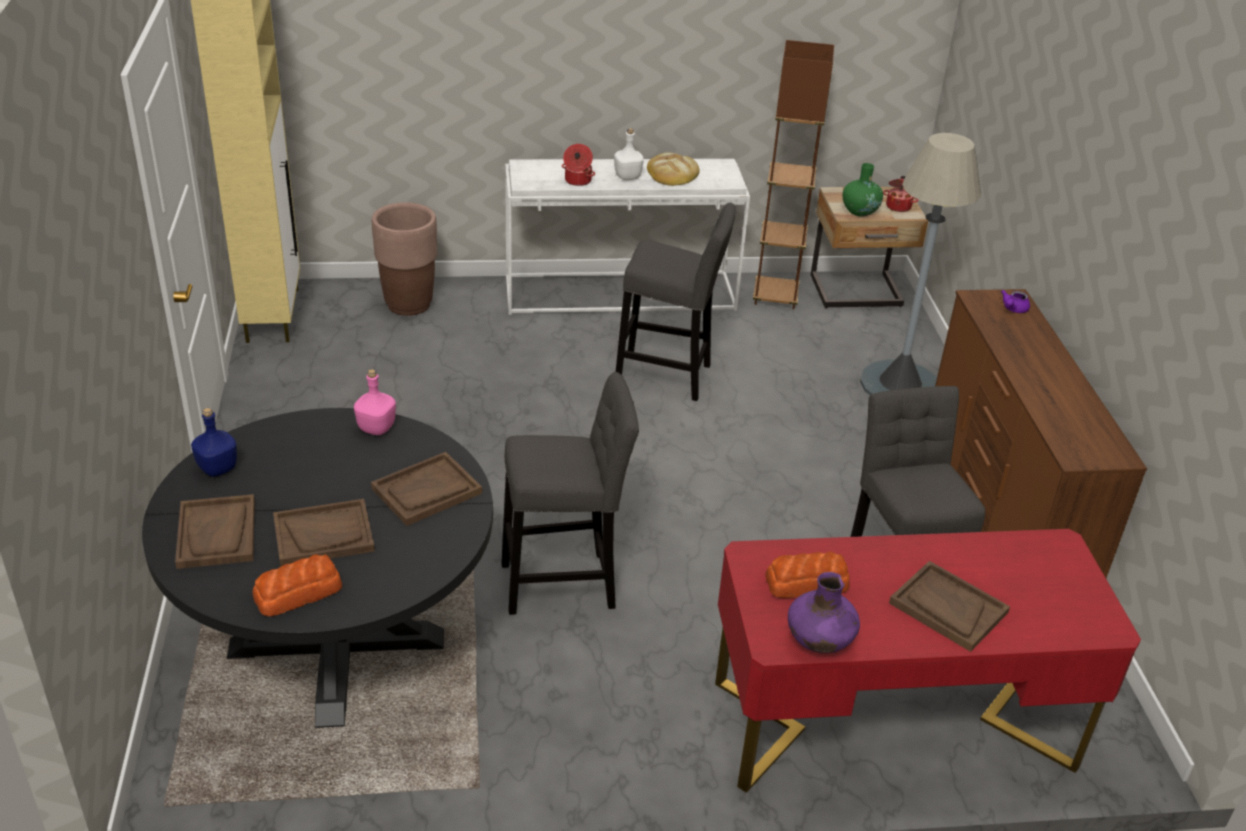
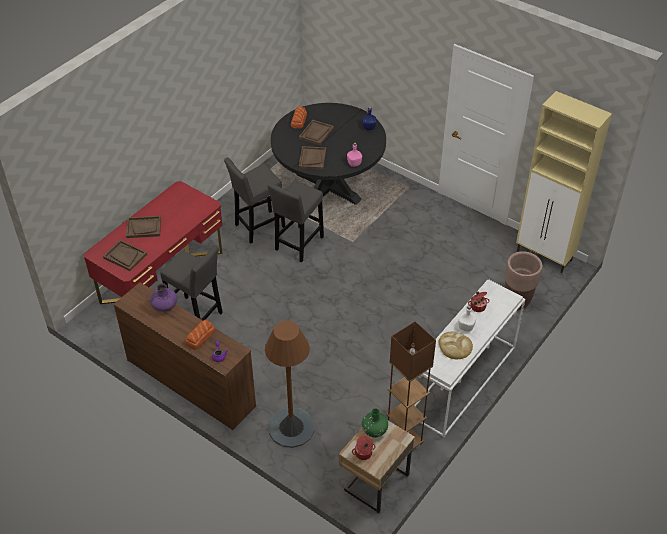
camera: 135 degrees right, 10 degrees up
brown tray [175,494,255,569] -> brown tray moved to [103,240,147,271]
grey stool [616,202,736,401] -> grey stool moved to [224,157,285,243]
bread [765,551,850,598] -> bread moved to [185,320,215,350]
purple vase [788,572,860,653] -> purple vase moved to [150,283,177,312]
grey floor lamp [860,133,981,395] -> brown floor lamp [265,321,315,448]

